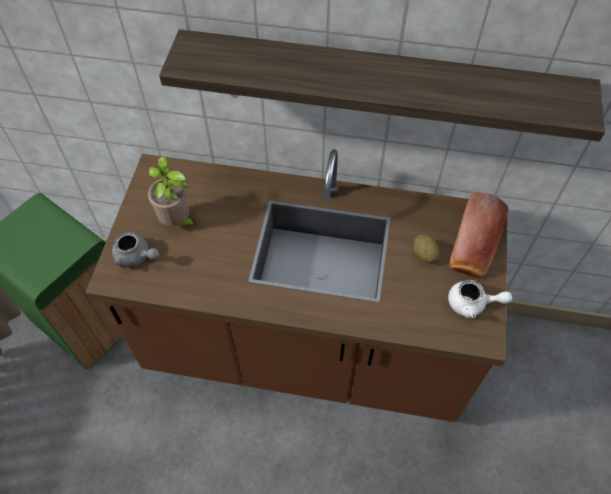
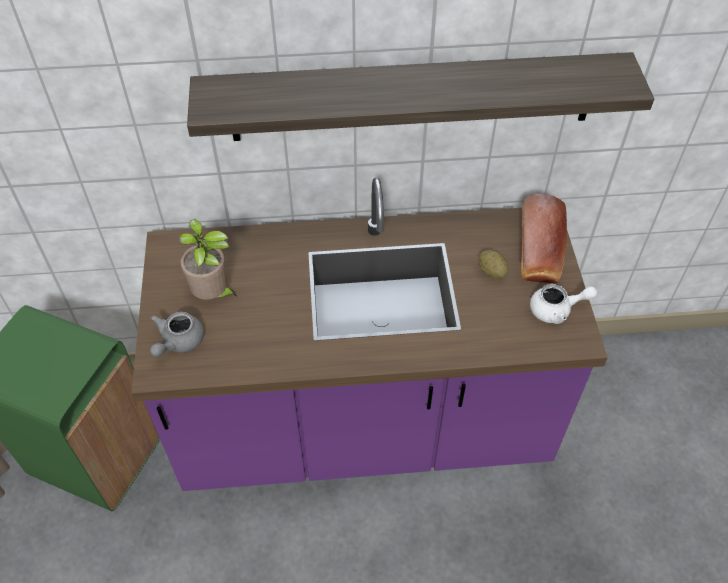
camera: 15 degrees left, 5 degrees down
brown counter [85,149,507,422] -> purple counter [131,178,608,491]
grey teapot [112,232,159,268] -> grey teapot turned 105 degrees clockwise [150,312,204,357]

